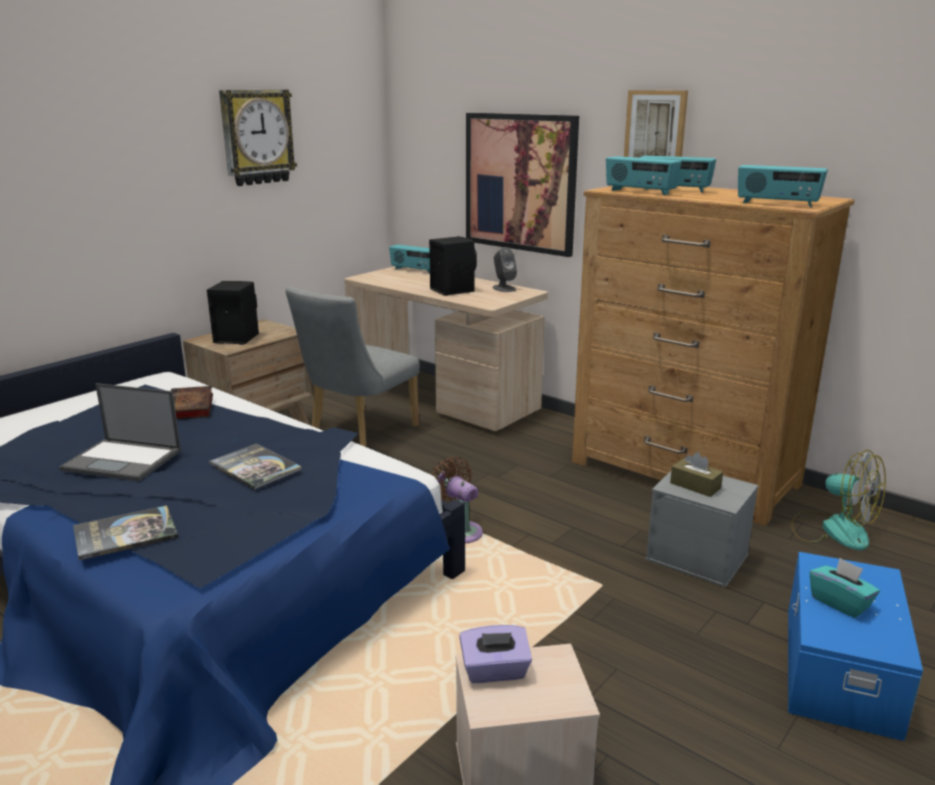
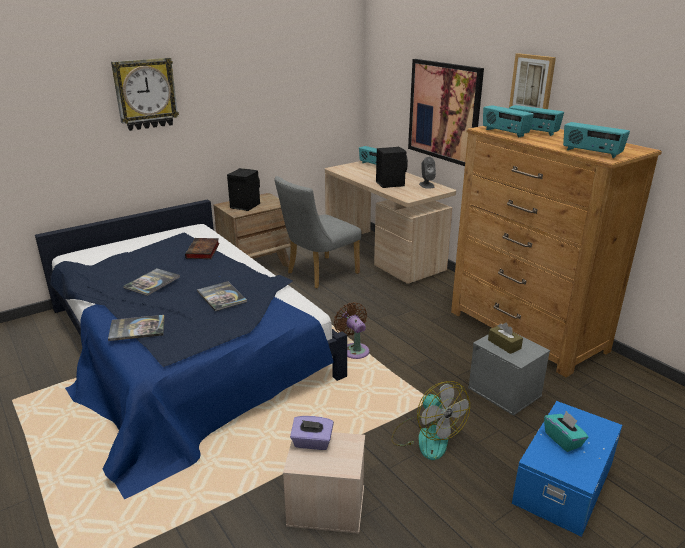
camera: 15 degrees right, 5 degrees up
laptop [59,383,181,481] -> book [123,268,180,296]
wall clock [219,90,297,186] -> wall clock moved to [111,58,179,131]
fan [791,450,886,550] -> fan moved to [391,381,470,460]

